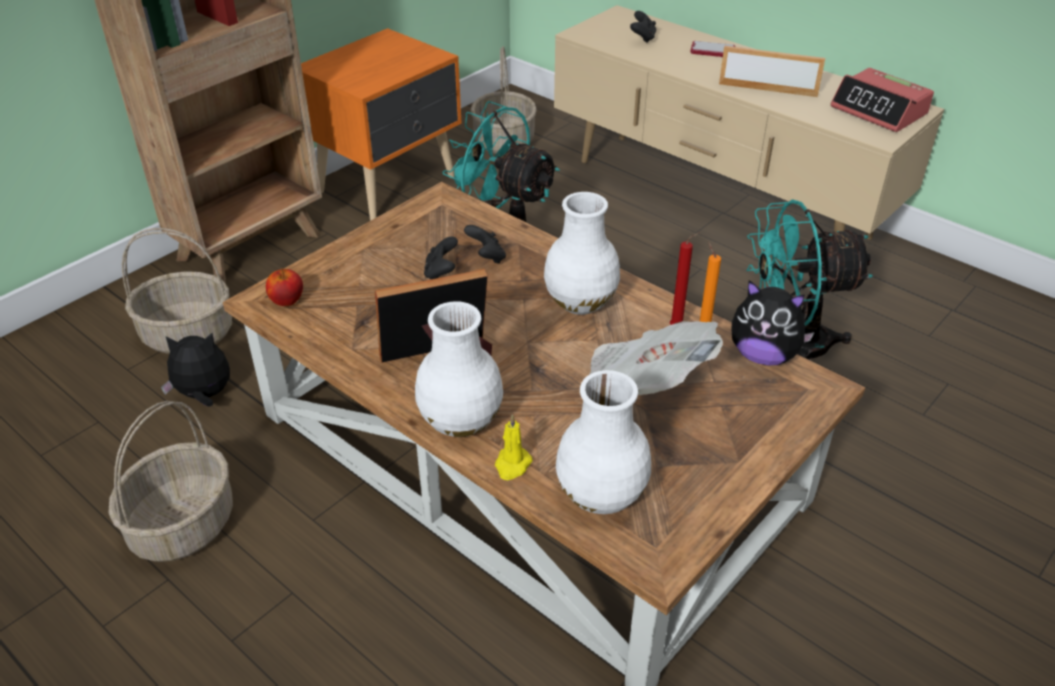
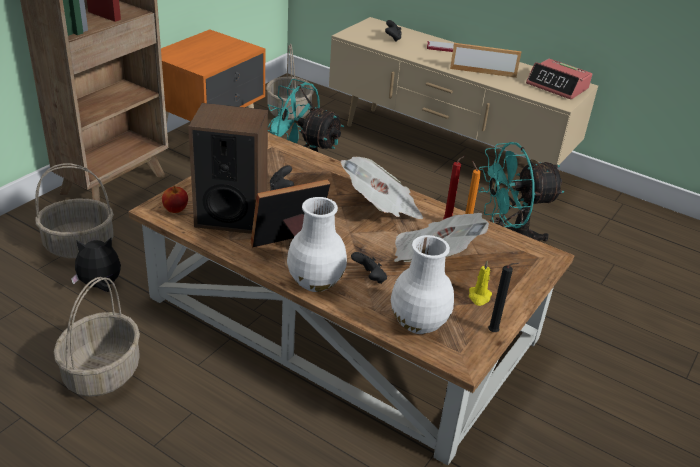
camera: 10 degrees left, 5 degrees down
black game controller [464,225,506,264] -> black game controller moved to [351,252,387,284]
yellow candle [495,414,533,480] -> yellow candle moved to [469,261,492,306]
white vase [544,192,620,315] -> newspaper [341,157,424,219]
plush toy [731,280,815,366] -> none
none -> speaker [188,103,268,234]
none -> black candle [488,262,519,332]

